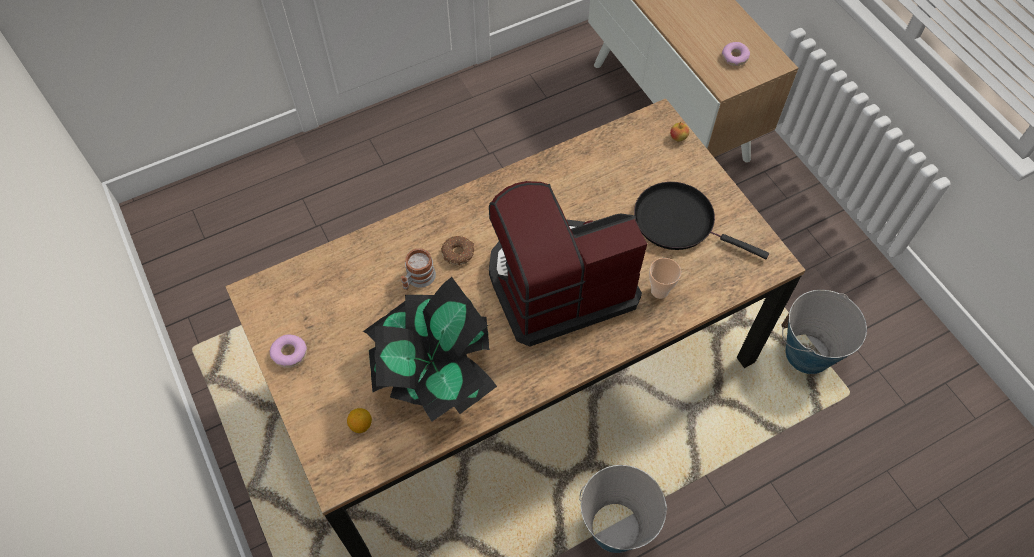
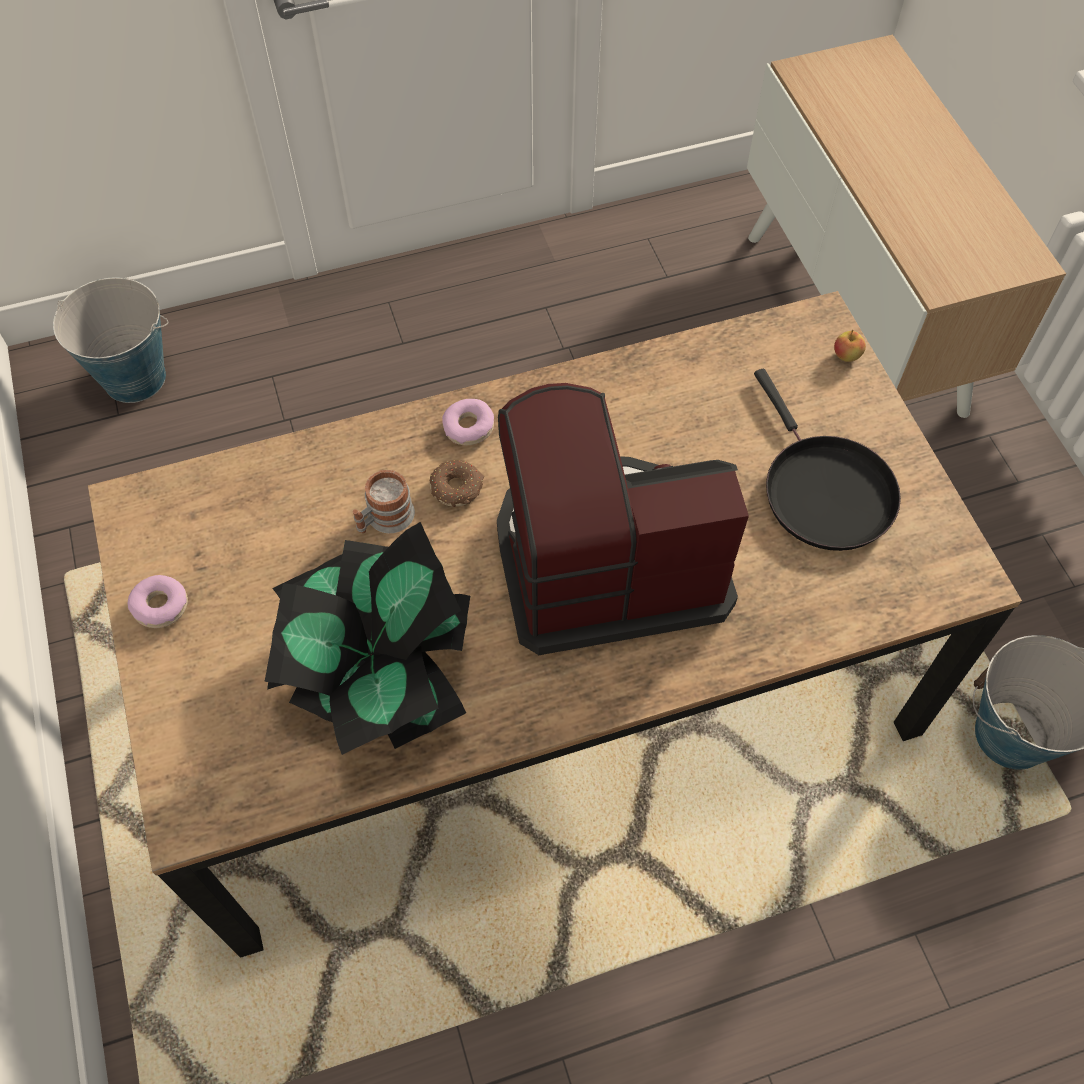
camera: 10 degrees right, 0 degrees up
lemon [347,408,372,433] -> none
bucket [579,465,667,553] -> bucket moved to [53,277,168,403]
black frying pan [634,182,769,259] -> black frying pan turned 150 degrees counterclockwise [754,369,901,551]
cup [649,258,681,299] -> none
donut [722,42,750,66] -> donut moved to [442,399,494,445]

